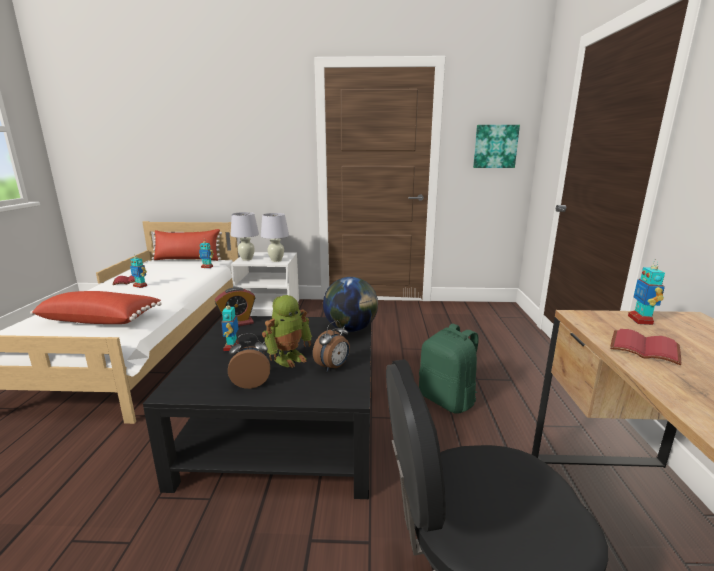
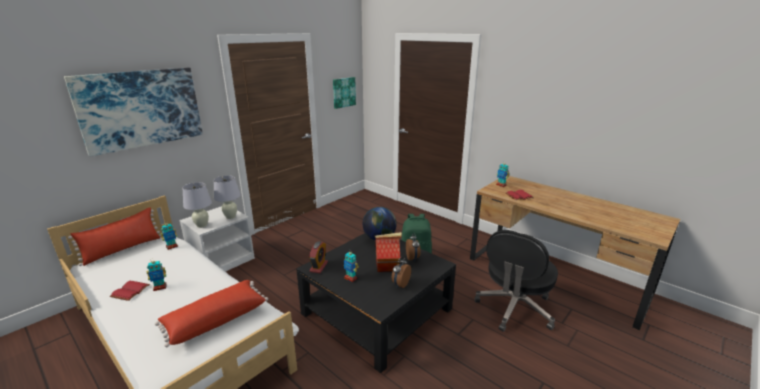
camera: 50 degrees left, 5 degrees up
toy robot [262,295,312,368] -> toy house [375,232,402,272]
none -> picture [64,68,203,156]

